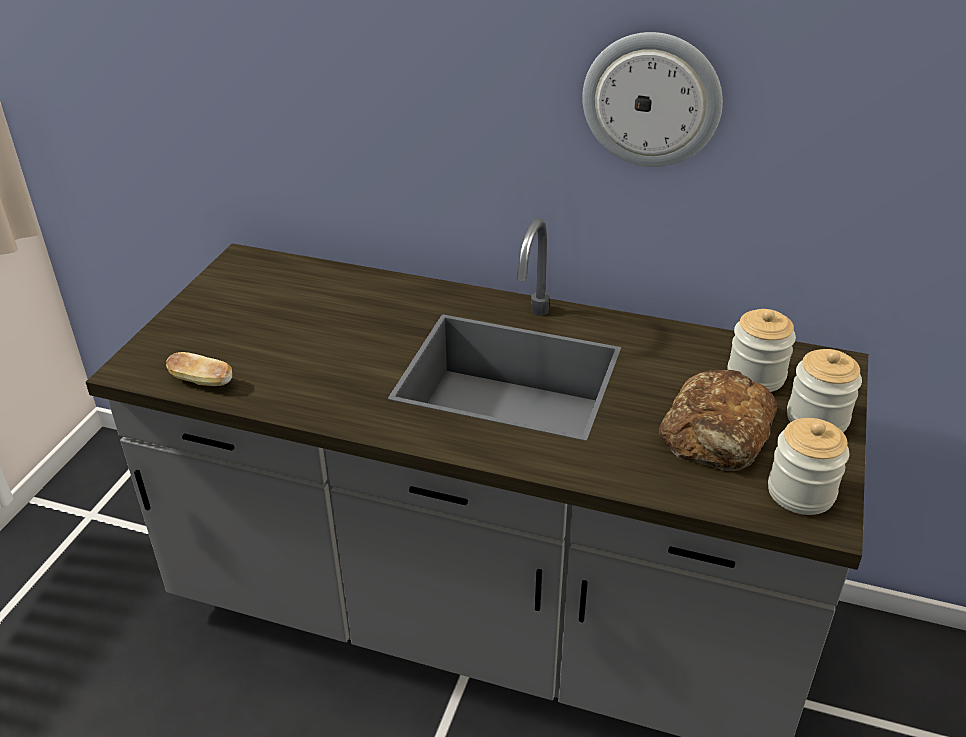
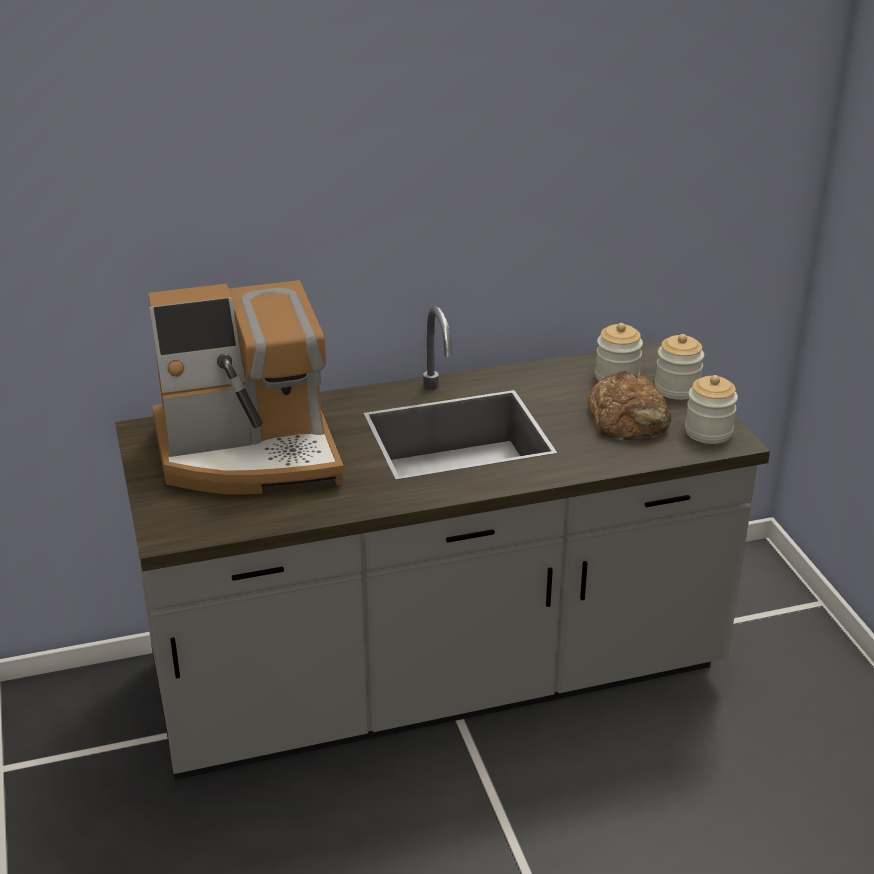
camera: 35 degrees left, 5 degrees down
bread [166,352,232,386] -> none
wall clock [582,32,723,167] -> none
none -> coffee machine [148,280,344,495]

